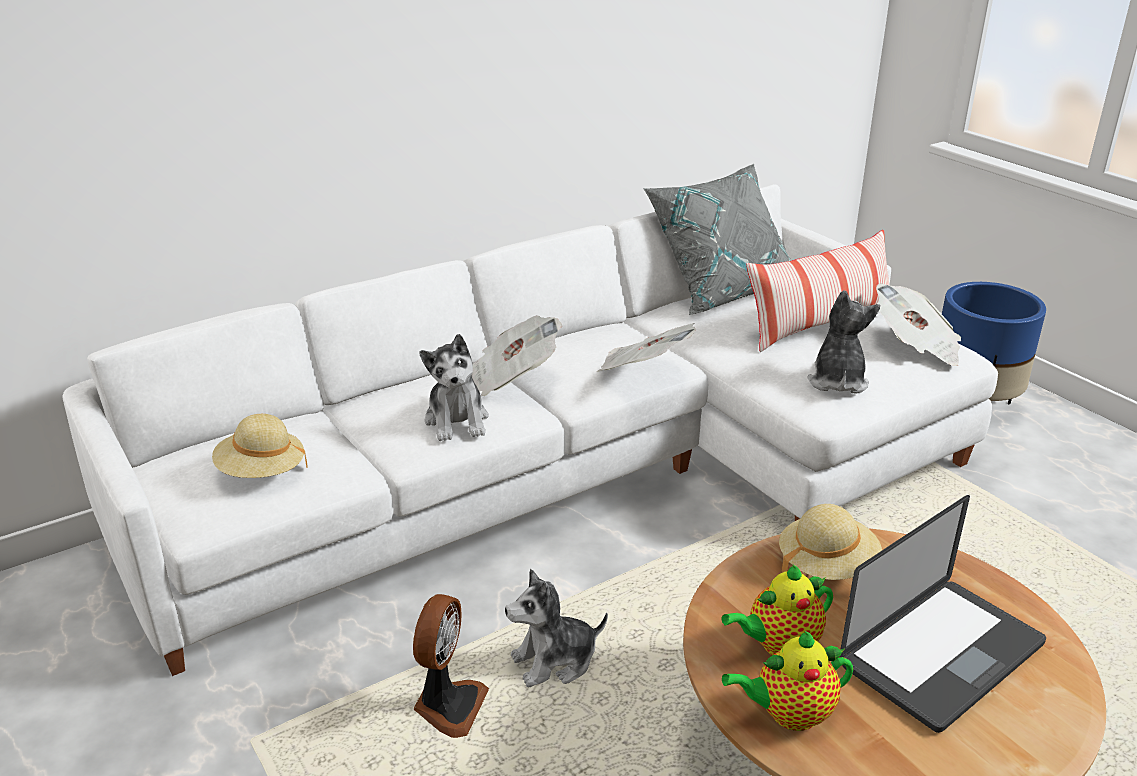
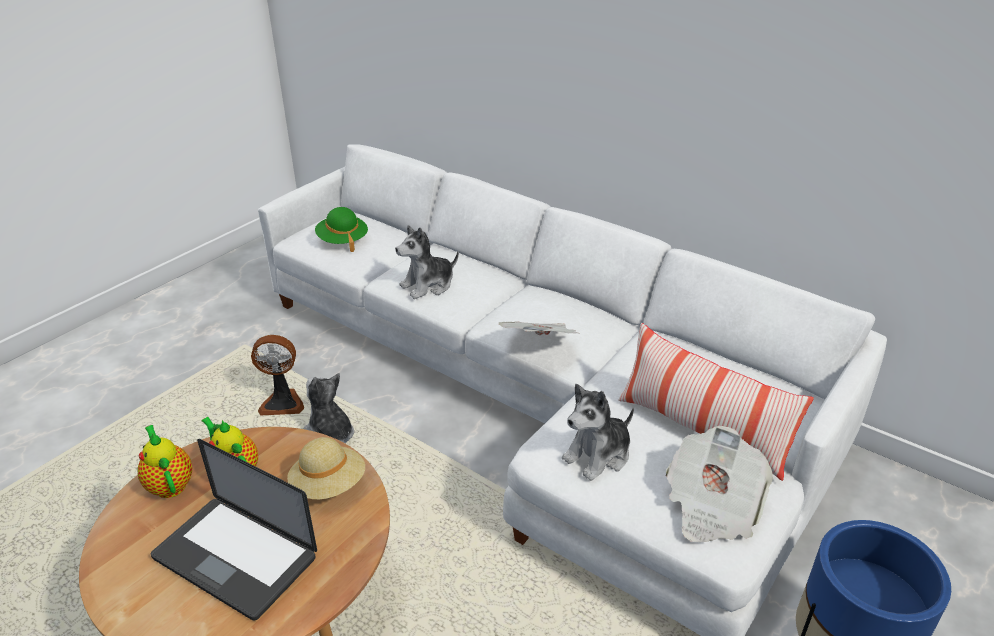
camera: 70 degrees right, 5 degrees up
beige hat [212,414,308,478] -> green hat [315,207,368,252]
newspaper [471,315,562,396] -> none
grey pillow [643,164,791,315] -> none
plush toy [807,290,880,394] -> plush toy turned 150 degrees clockwise [562,384,634,481]

